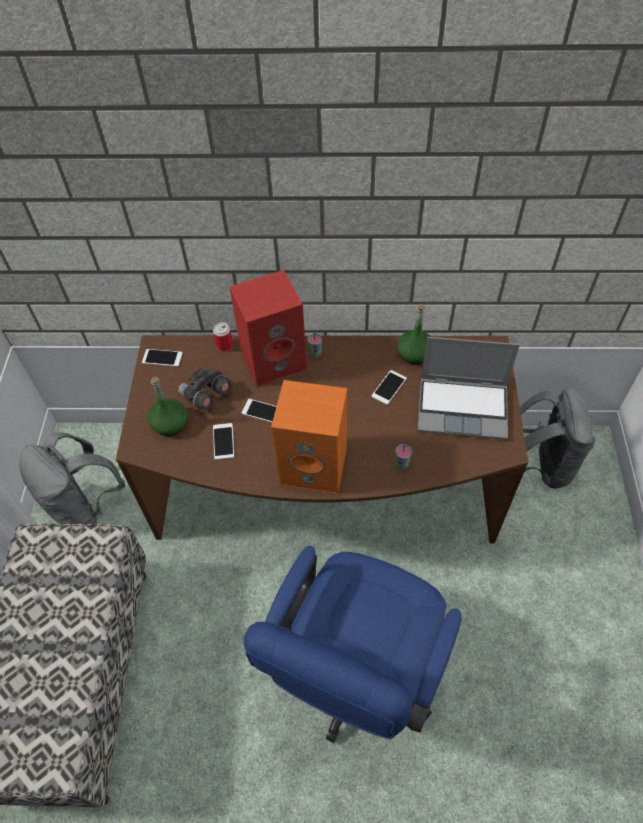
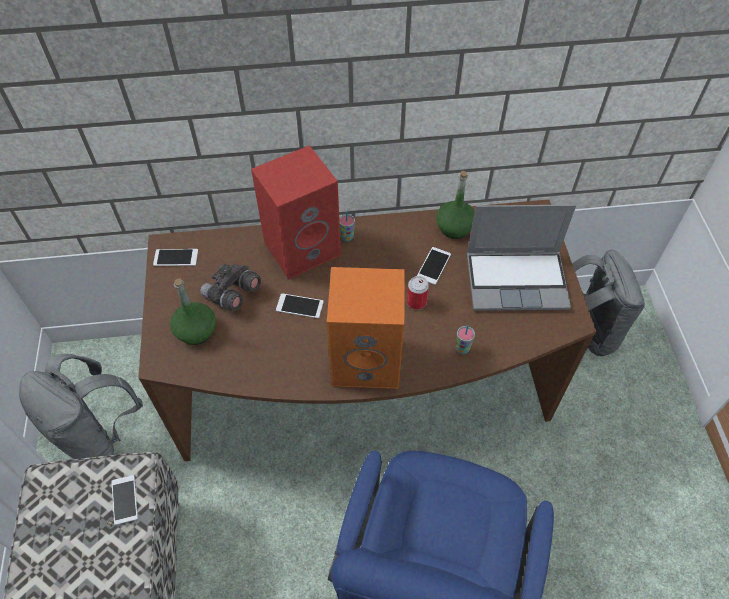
camera: 10 degrees left, 0 degrees up
can [213,322,233,352] -> can moved to [407,276,429,310]
phone [213,423,234,460] -> phone moved to [112,475,138,525]

